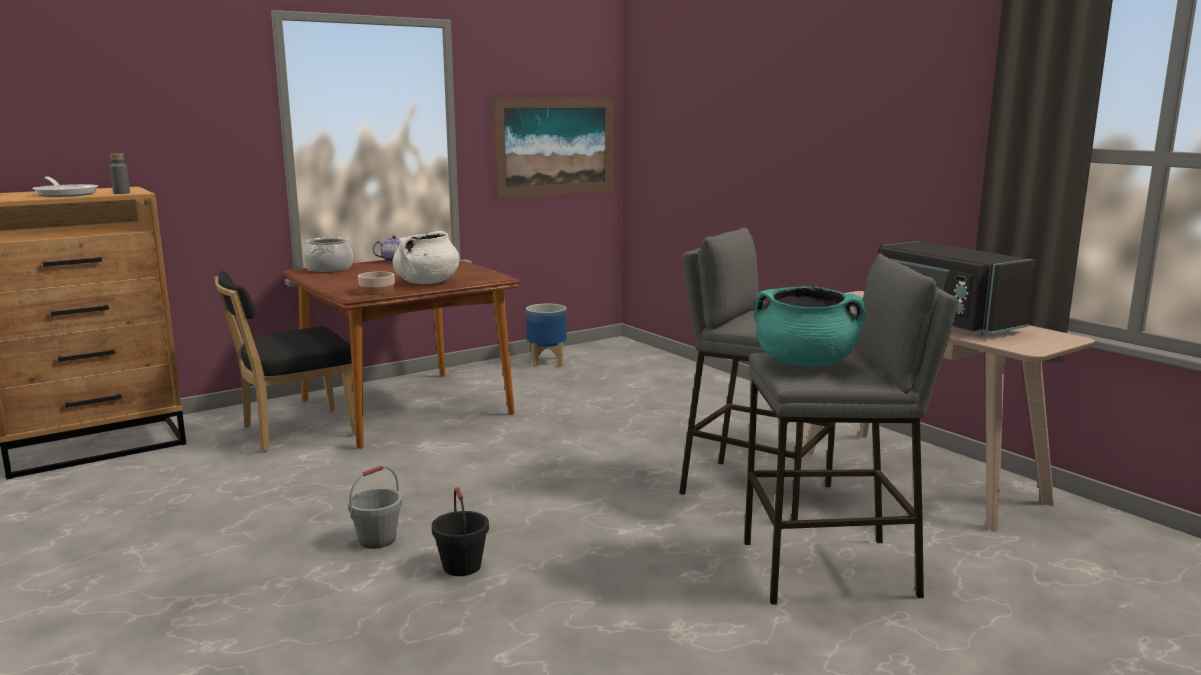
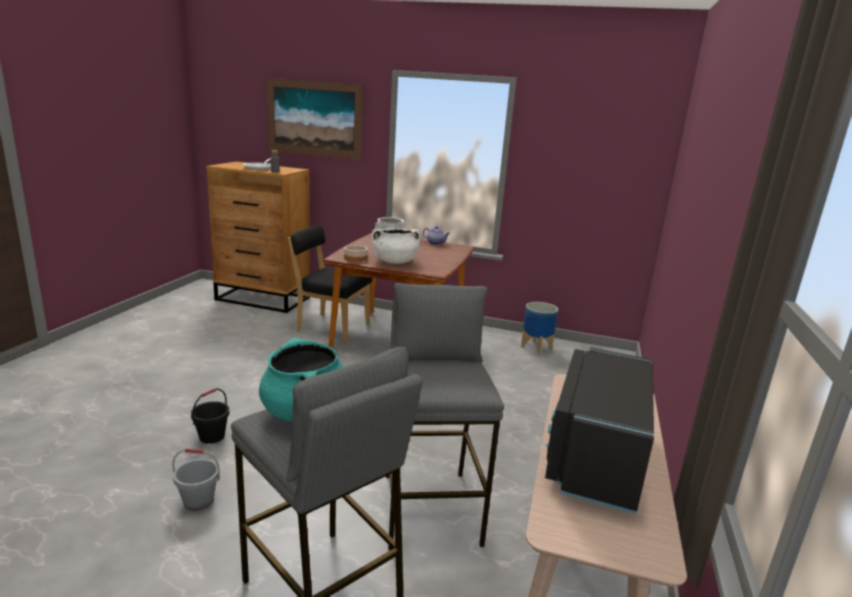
camera: 50 degrees right, 5 degrees up
grey bucket [347,466,402,549] -> grey bucket moved to [172,449,220,511]
picture [492,97,614,199] -> picture moved to [266,78,364,160]

